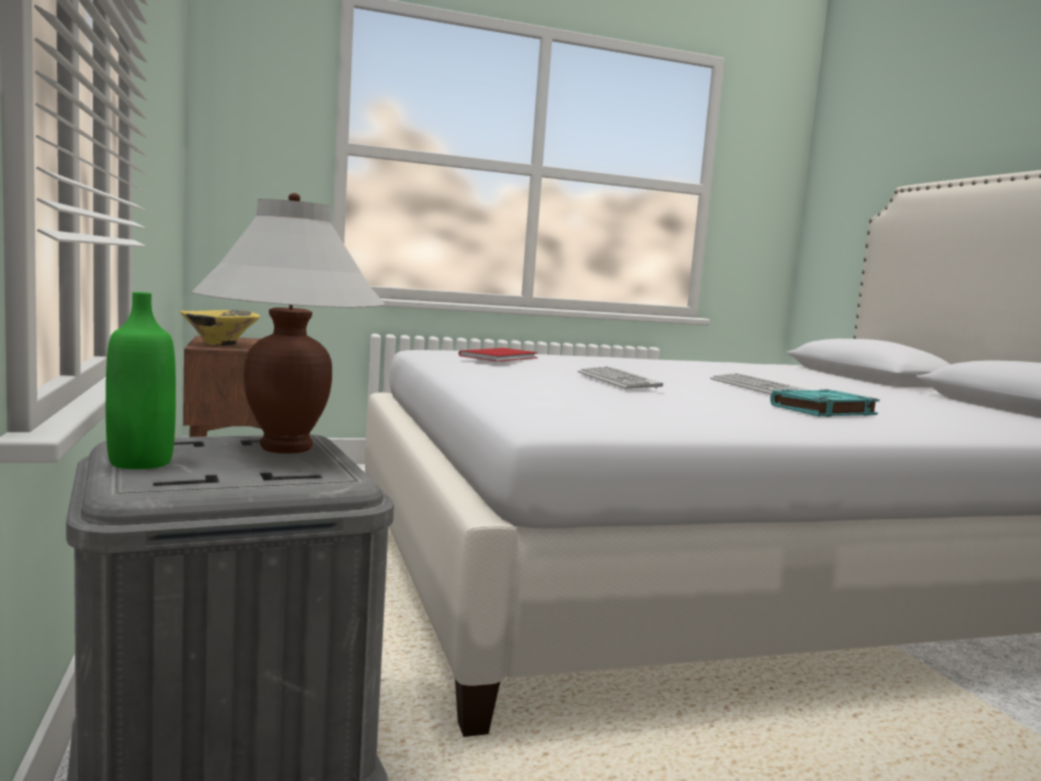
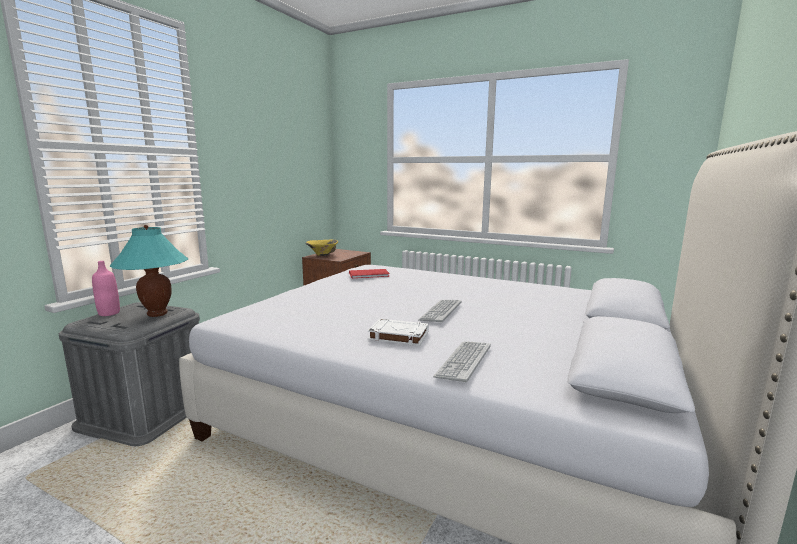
camera: 45 degrees right, 5 degrees up
green bottle [106,292,176,469] -> pink bottle [92,261,120,316]
white table lamp [190,193,385,453] -> turquoise table lamp [110,225,188,317]
keyboard [578,366,663,389] -> keyboard moved to [433,341,491,382]
turquoise book [770,389,880,417] -> white book [368,319,429,346]

